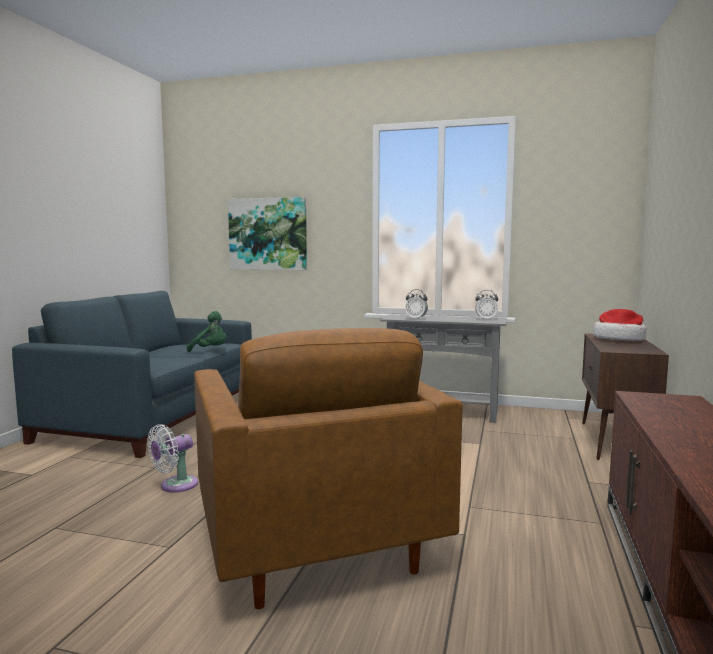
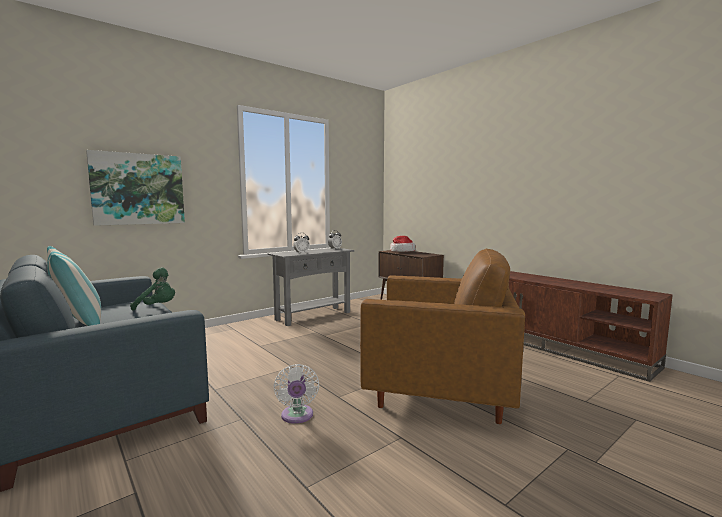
camera: 55 degrees left, 0 degrees up
green plush toy [187,311,227,352] -> green plush toy turned 45 degrees clockwise [130,267,175,311]
none -> pillow [47,246,101,326]

